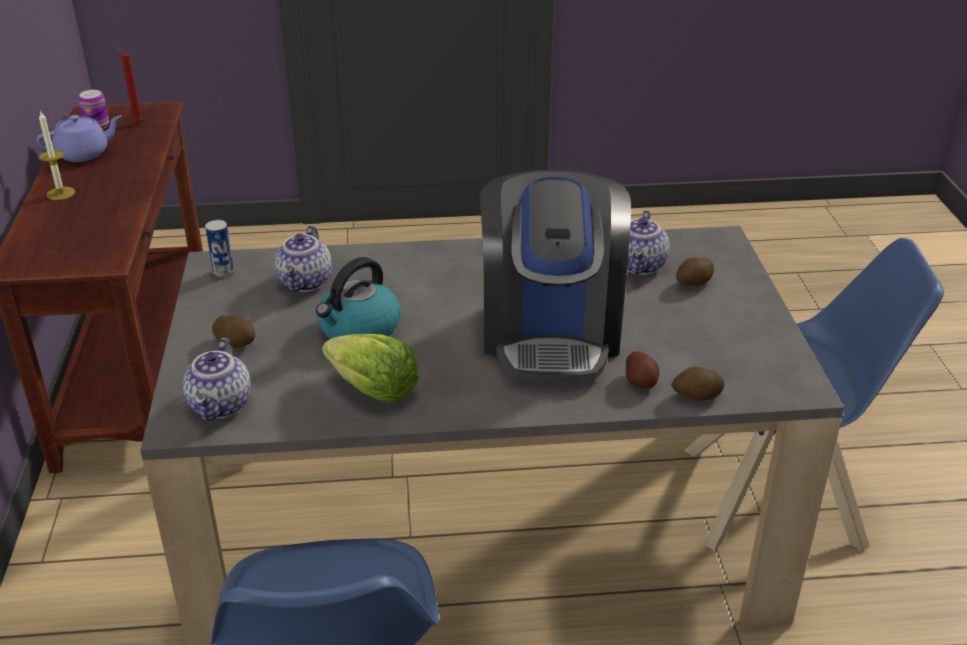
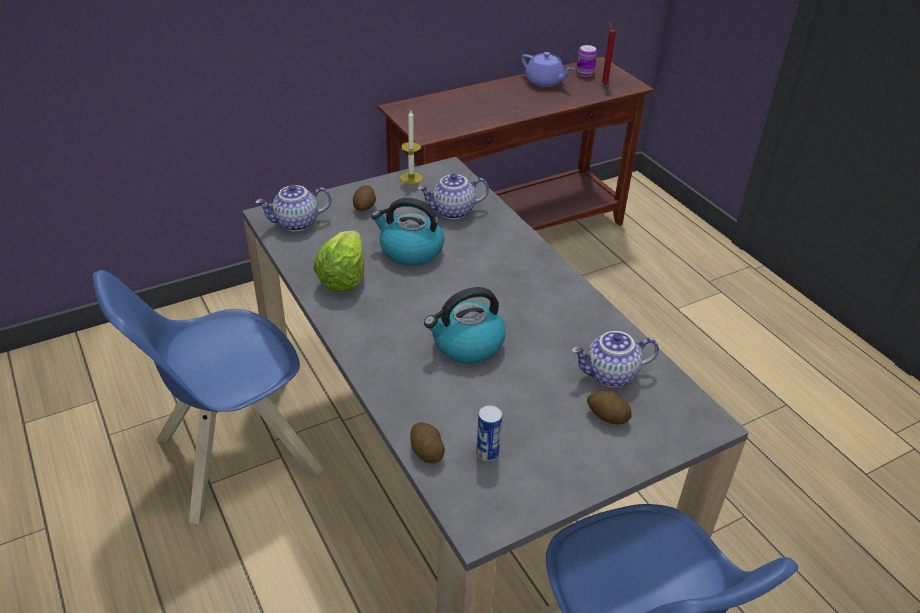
camera: 65 degrees right, 5 degrees up
candle [39,110,75,200] -> candle moved to [400,110,423,184]
can [205,220,234,277] -> can moved to [476,405,502,462]
coffee machine [480,170,631,382] -> kettle [424,287,506,364]
potato [626,351,660,389] -> none

